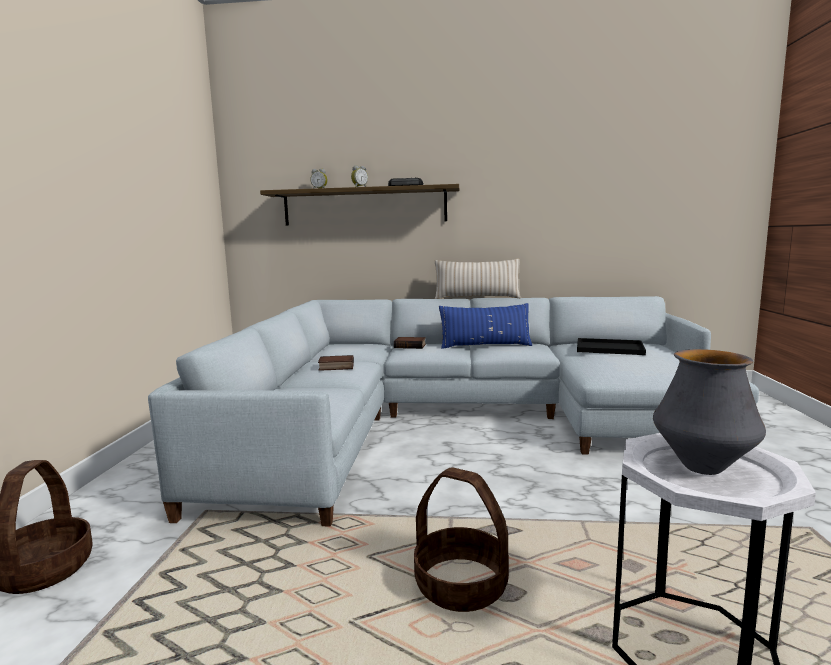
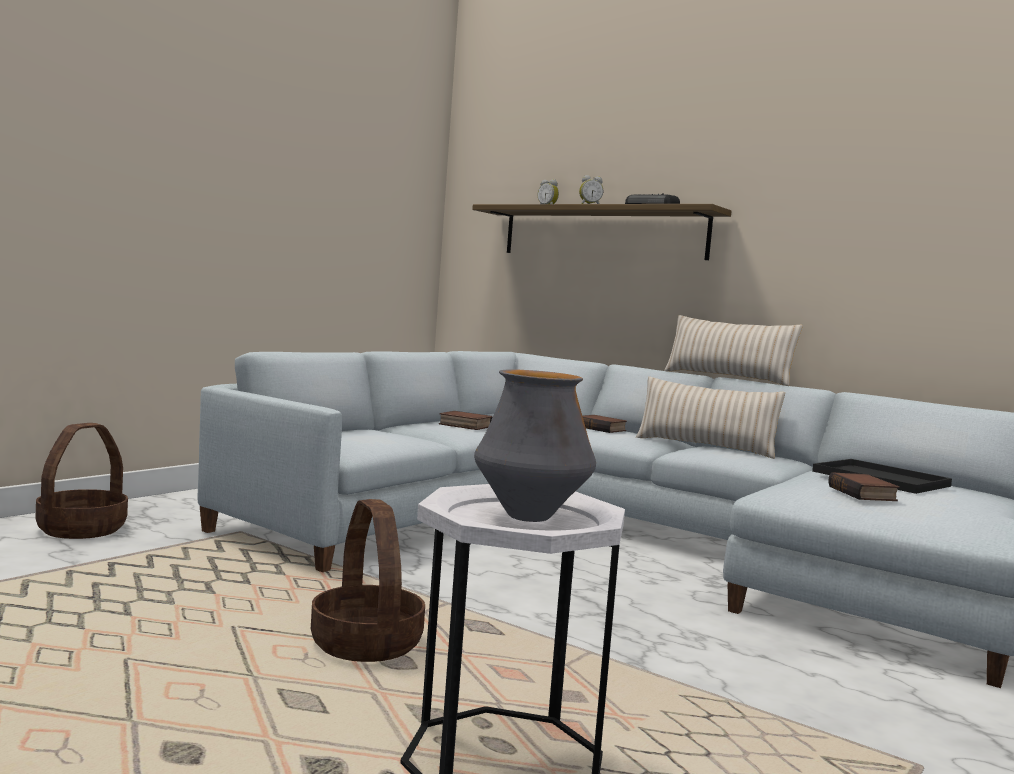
camera: 30 degrees right, 5 degrees down
blue pillow [439,303,532,349] -> beige pillow [636,377,785,459]
none -> book [828,472,899,501]

